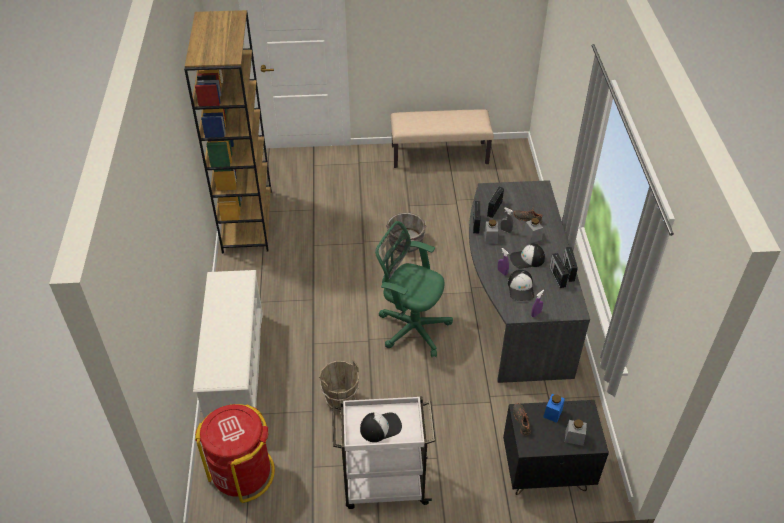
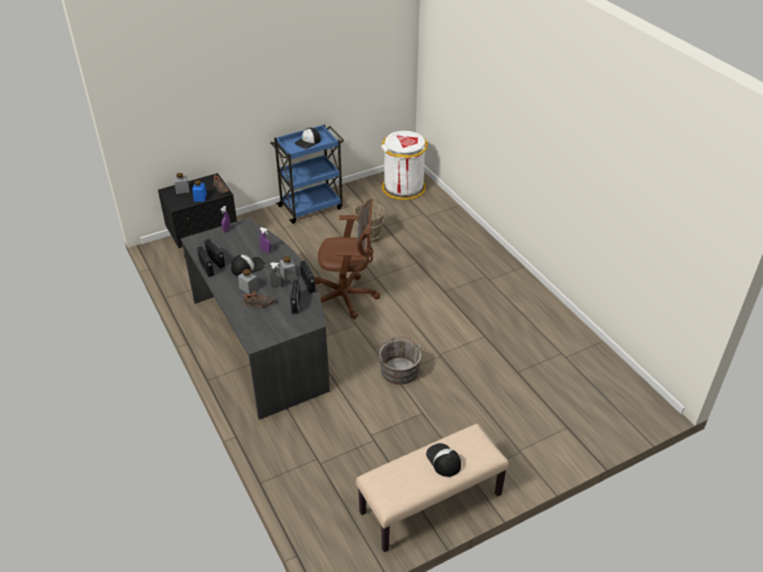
camera: 155 degrees right, 5 degrees down
brown bookcase [184,10,272,253] -> none
white shoe rack [193,270,263,419] -> none
red trash can [195,404,275,503] -> white trash can [381,131,428,200]
white cart [332,396,436,509] -> blue cart [270,124,344,224]
green office chair [375,221,453,357] -> brown office chair [315,199,380,319]
cap [508,270,534,301] -> cap moved to [426,443,461,477]

